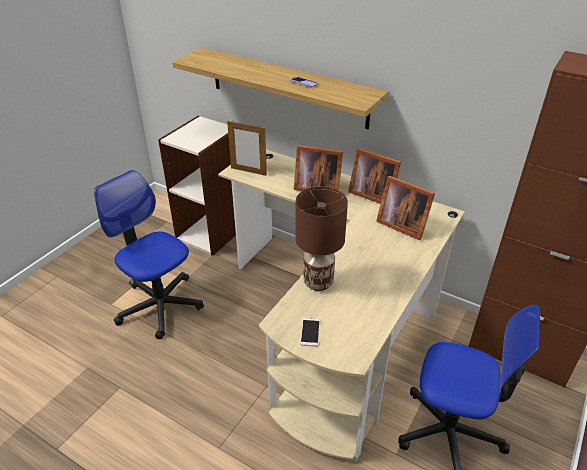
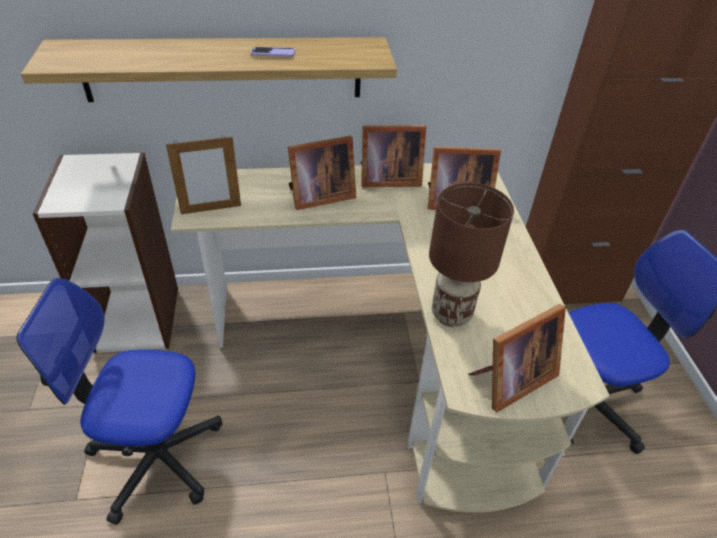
camera: 40 degrees left, 5 degrees up
phone [300,317,320,347] -> picture frame [468,304,566,413]

